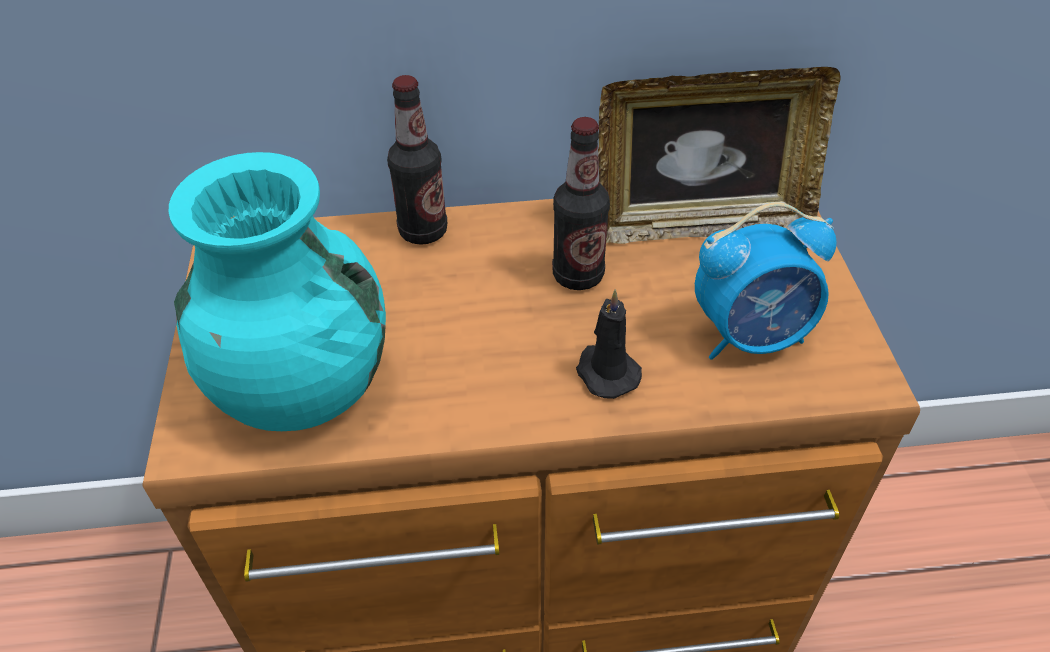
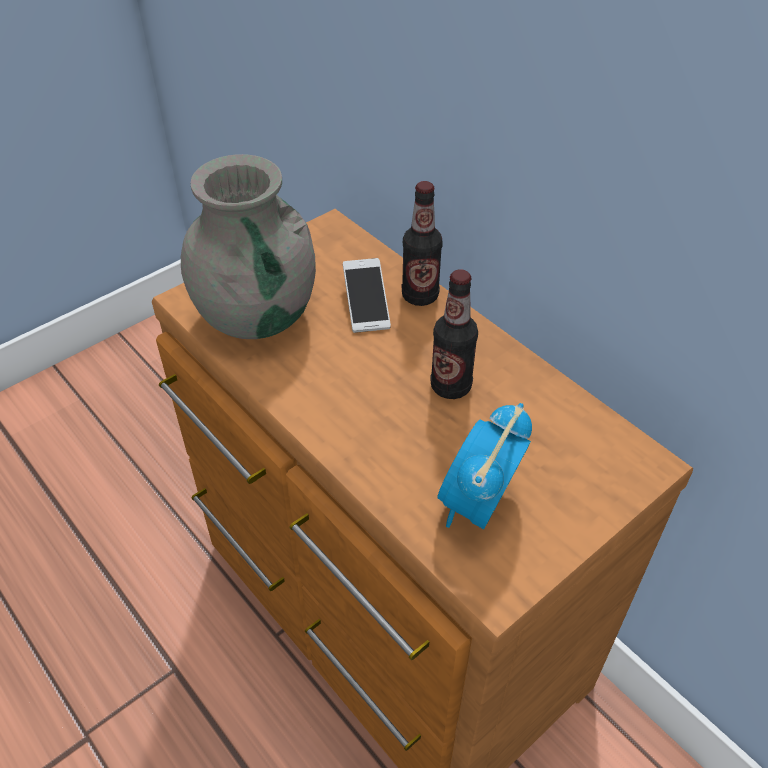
camera: 55 degrees right, 0 degrees up
turquoise vase [169,152,386,431] -> grey vase [181,154,316,339]
black candle [576,289,642,399] -> none
picture frame [598,67,840,244] -> none
alarm clock [695,202,837,360] -> alarm clock turned 75 degrees clockwise [437,403,532,529]
none -> phone [343,258,391,333]

